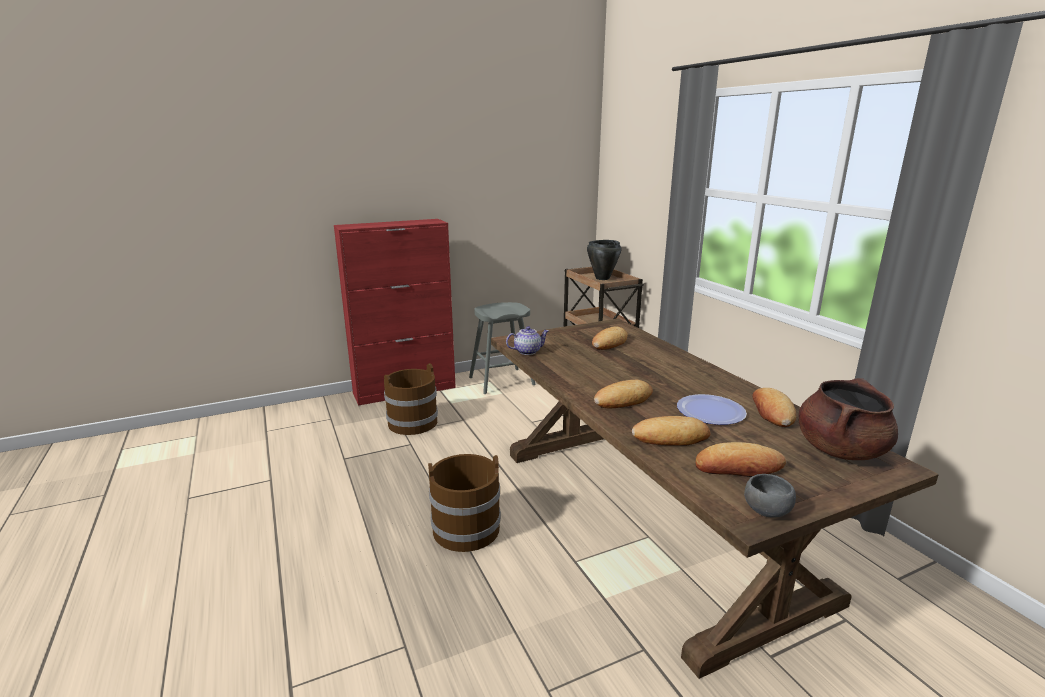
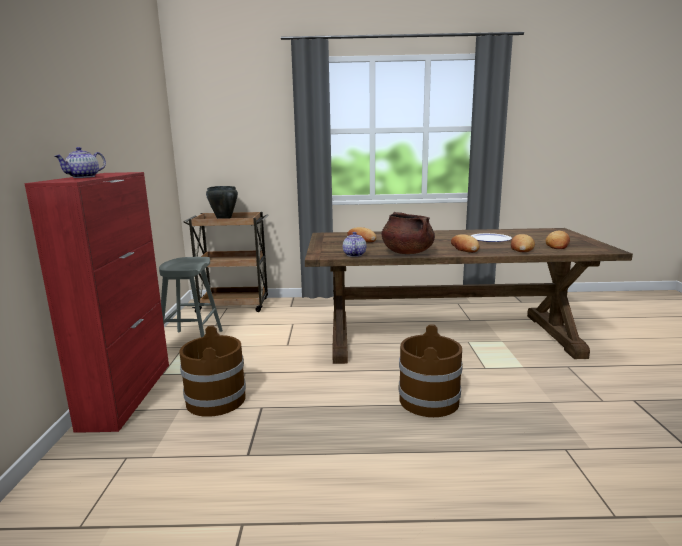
camera: 65 degrees left, 5 degrees down
grey bowl [744,474,796,518] -> none
bread [752,388,796,427] -> none
brown cooking pot [799,378,898,460] -> brown cooking pot moved to [382,212,435,254]
none -> teapot [55,147,106,178]

